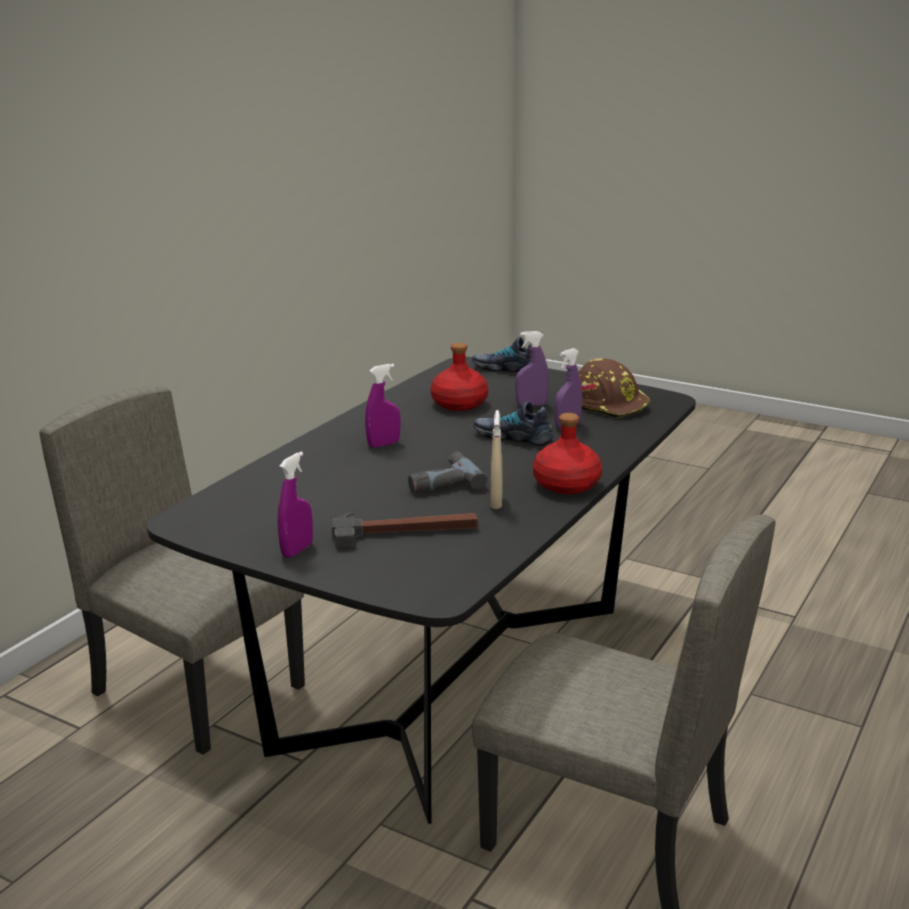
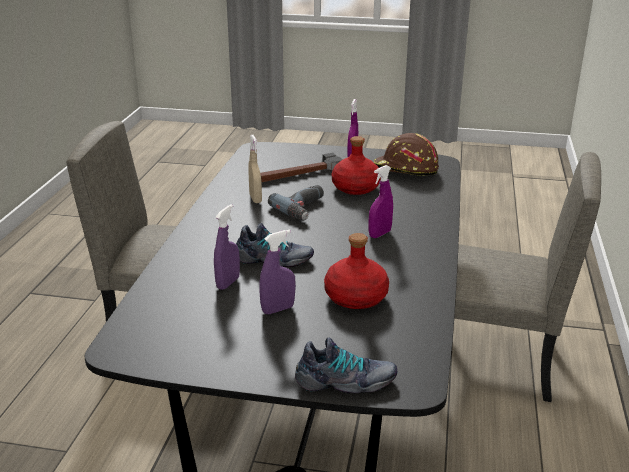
camera: 160 degrees right, 5 degrees up
red bottle [533,413,602,494] -> red bottle moved to [332,136,381,195]
brown hard hat [579,358,650,419] -> brown hard hat moved to [374,133,439,175]

